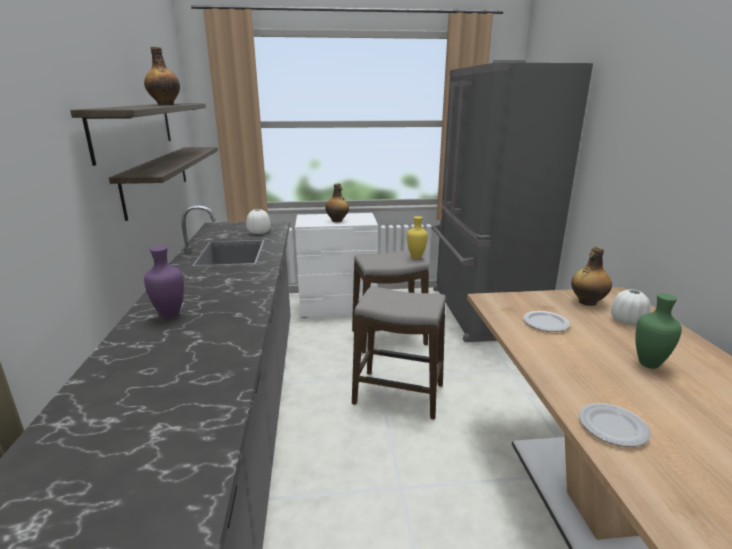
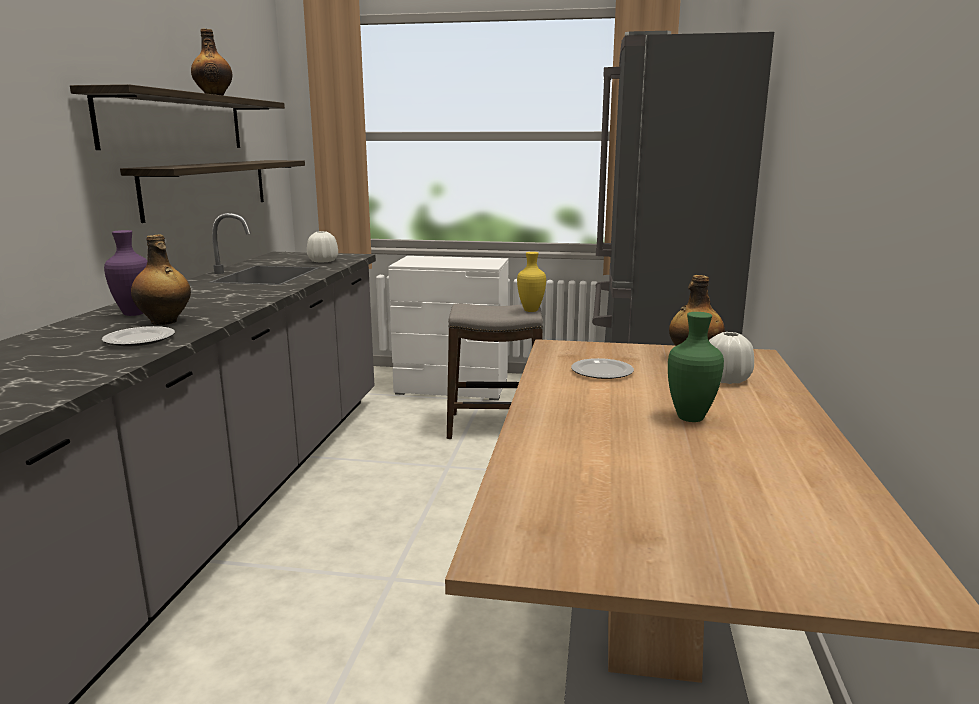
camera: 15 degrees right, 5 degrees down
bottle [325,183,349,222] -> bottle moved to [131,235,191,325]
stool [352,286,446,420] -> none
plate [579,403,651,447] -> plate moved to [102,326,175,347]

